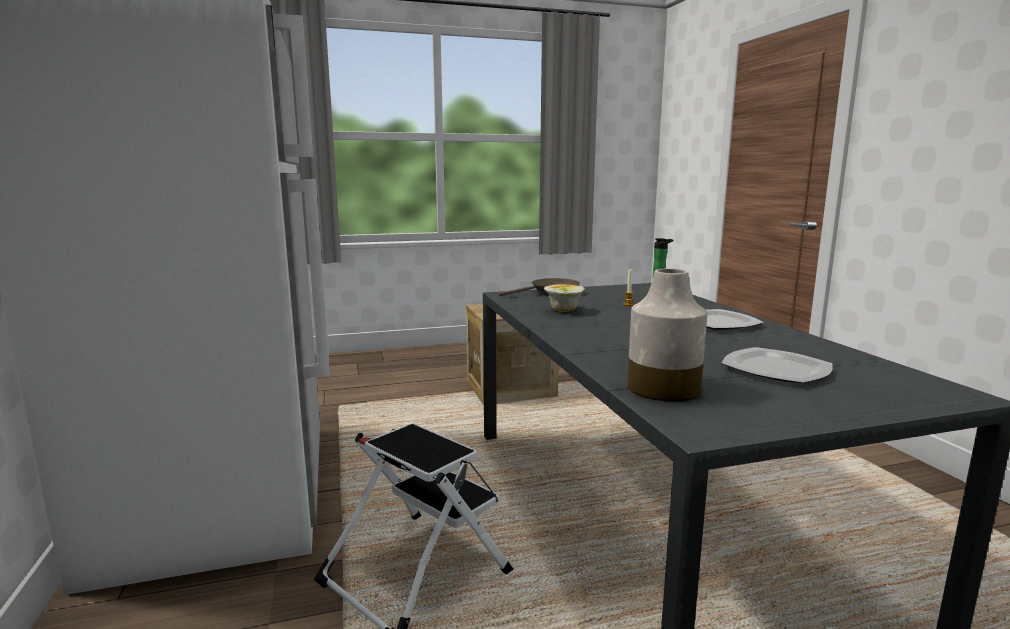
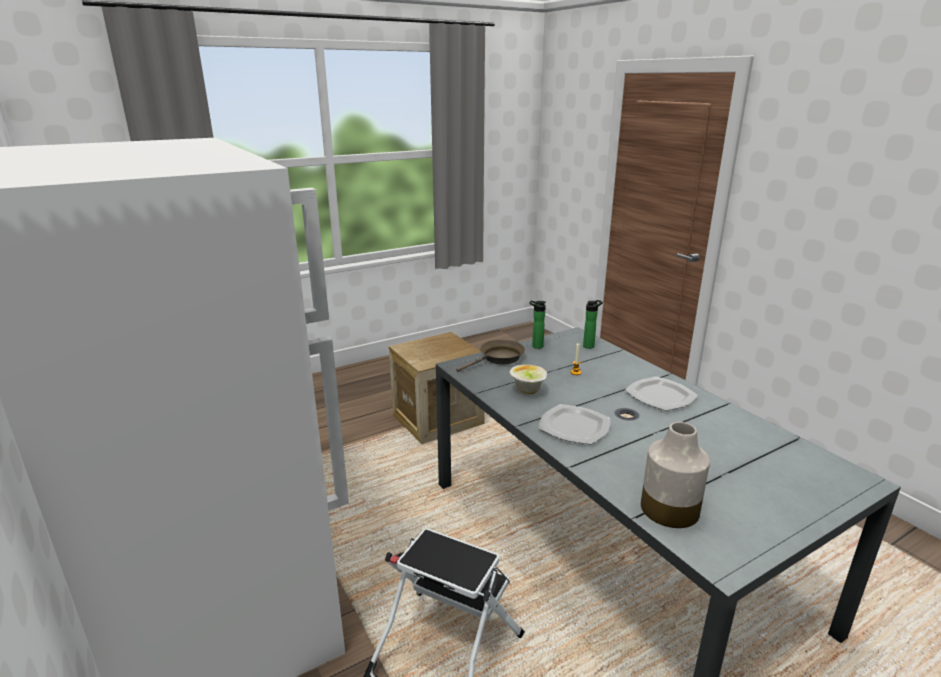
camera: 15 degrees left, 10 degrees up
plate [722,347,832,383] -> plate moved to [538,404,610,444]
none -> bottle [530,301,546,349]

